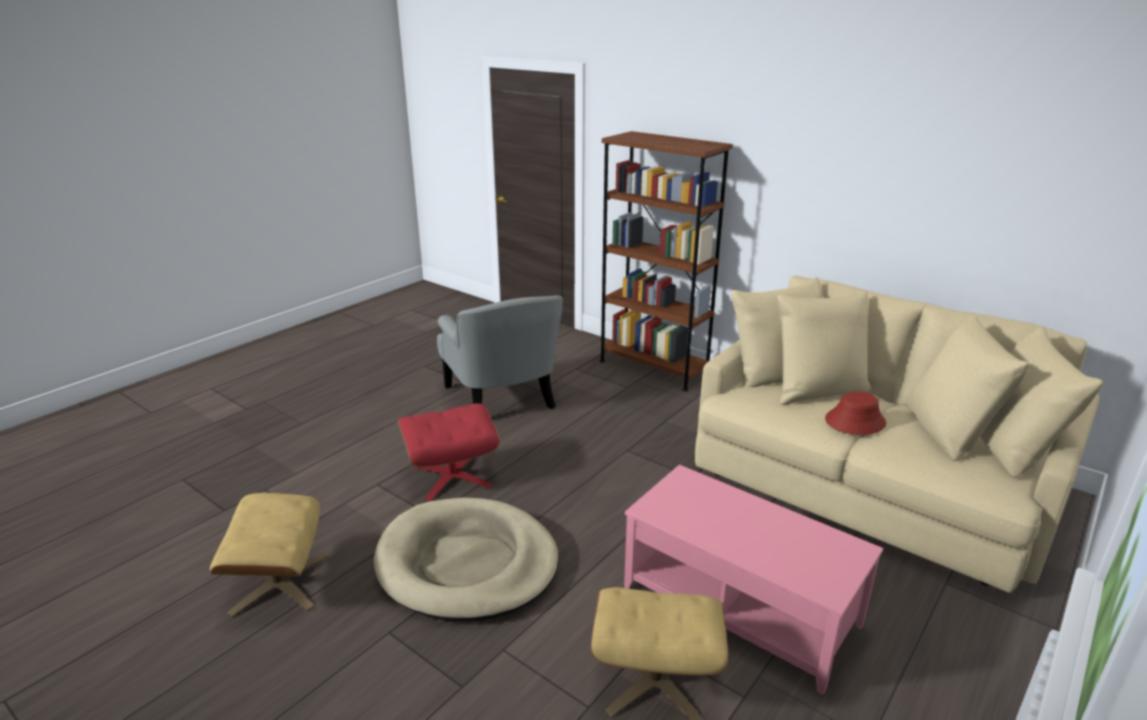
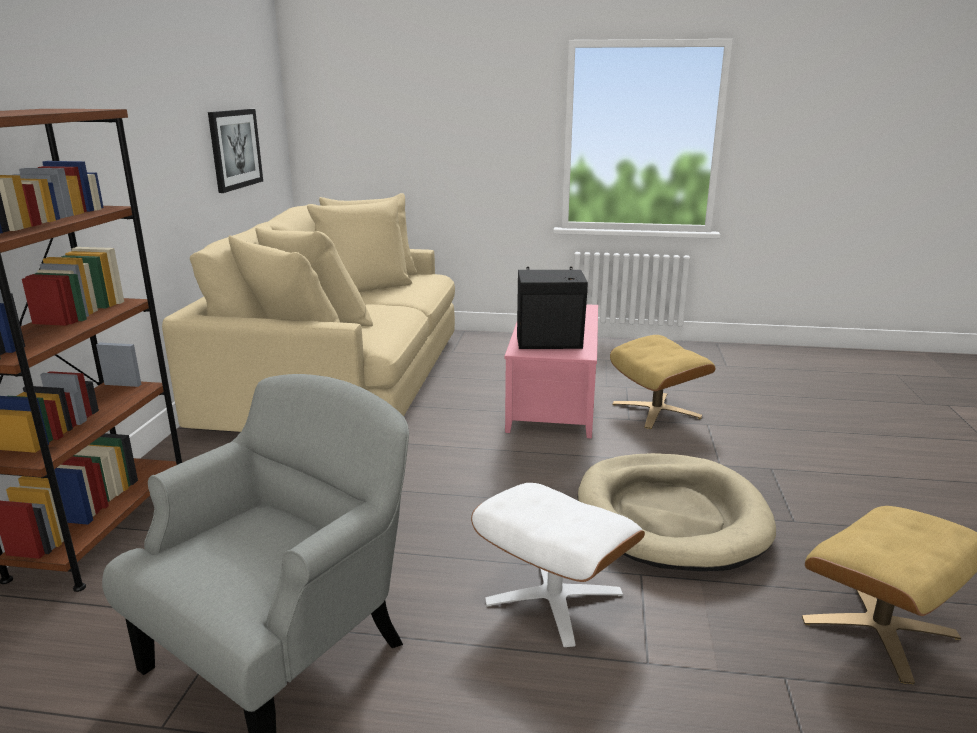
camera: 120 degrees left, 5 degrees down
red ottoman [397,403,500,501] -> white ottoman [471,483,645,647]
red hat [825,391,886,435] -> none
none -> picture [208,109,263,193]
none -> black speaker [517,267,588,349]

